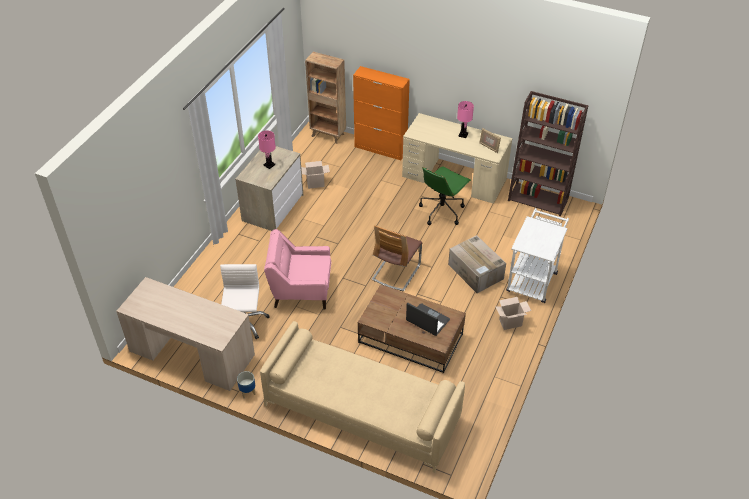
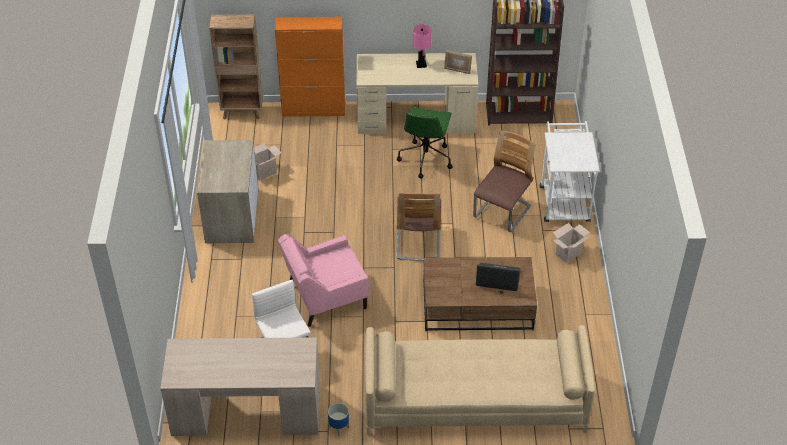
camera: 25 degrees left, 0 degrees up
pink table lamp [258,131,276,169] -> none
cardboard box [448,235,506,293] -> chair [473,131,535,232]

